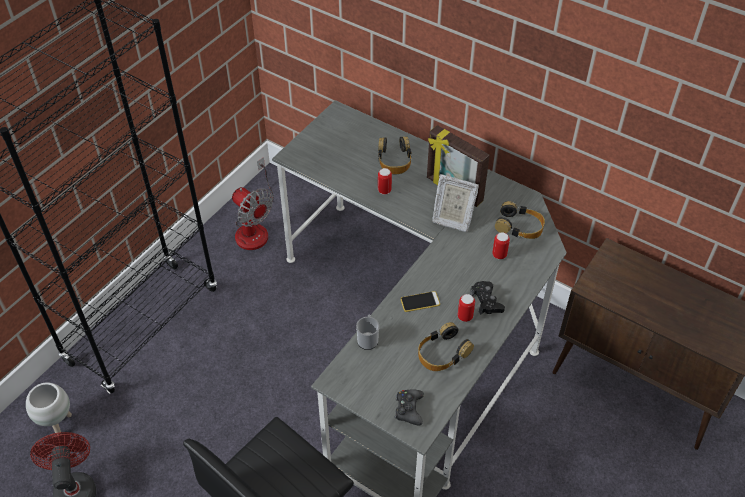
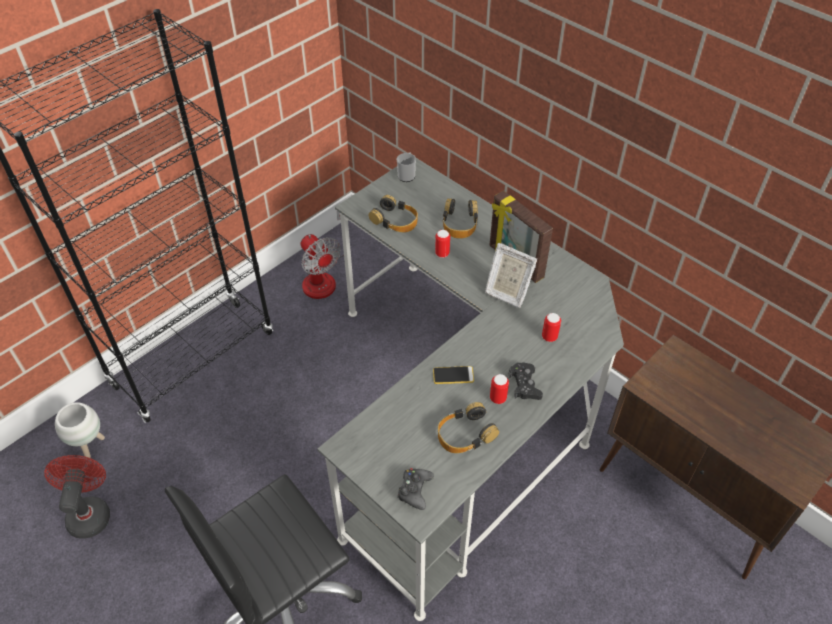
camera: 10 degrees right, 0 degrees up
mug [356,315,379,350] -> mug moved to [397,153,416,182]
headphones [495,201,545,239] -> headphones moved to [369,195,418,232]

